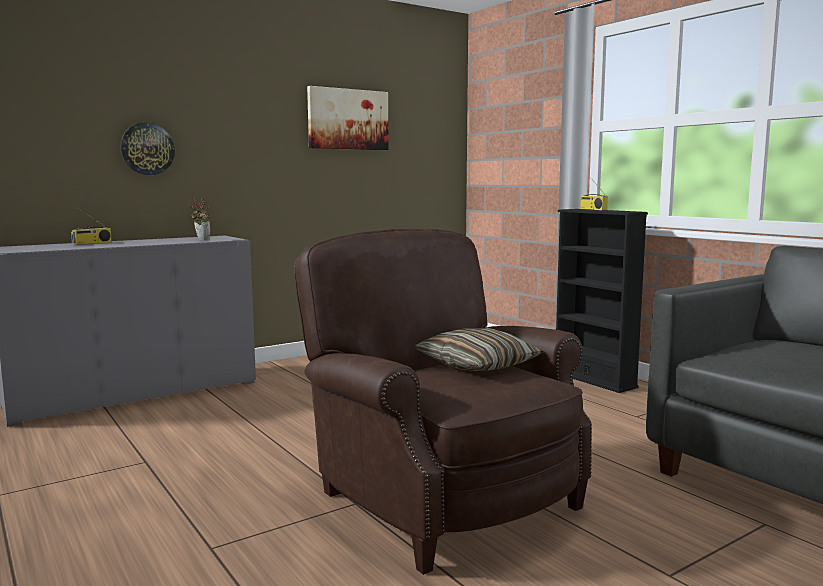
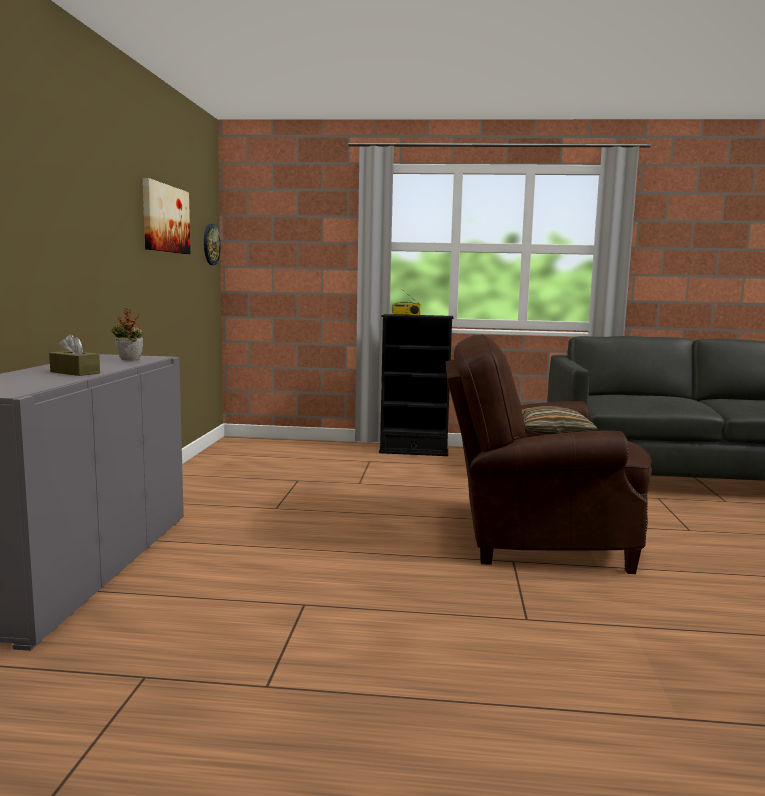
camera: 50 degrees left, 0 degrees up
radio [71,209,112,245] -> none
wall clock [120,123,175,175] -> wall clock moved to [204,224,221,265]
none -> brown tissue box [49,334,100,376]

